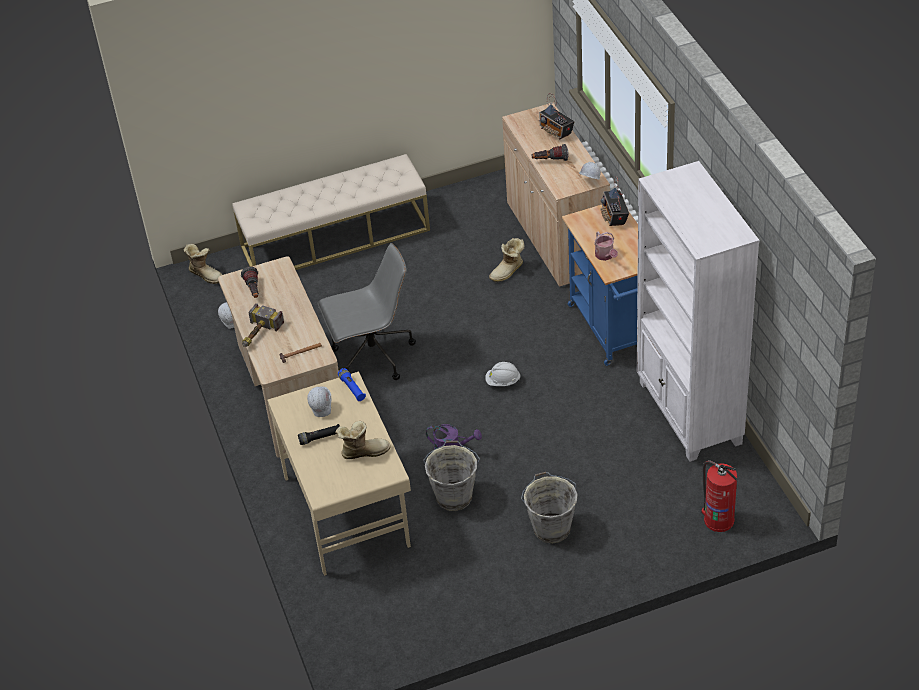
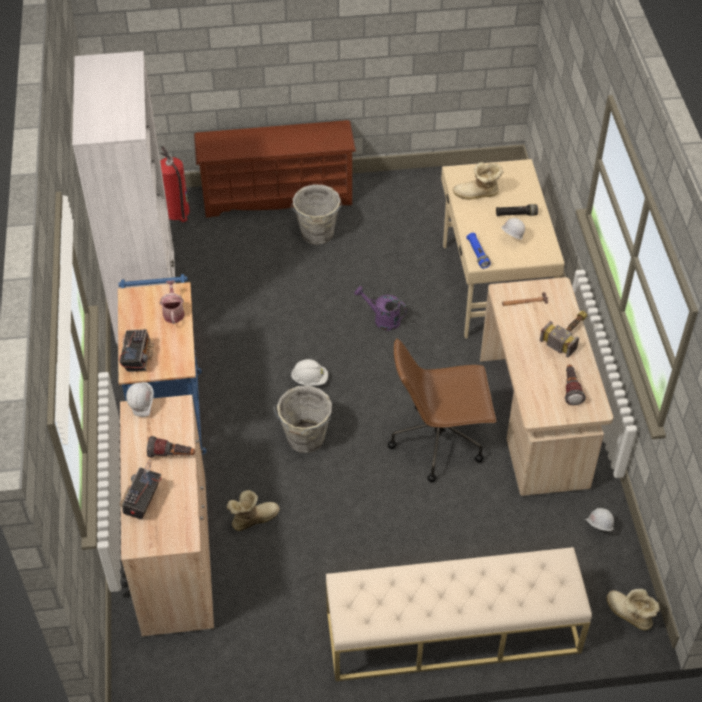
camera: 170 degrees left, 5 degrees up
grey office chair [317,243,416,380] -> brown office chair [388,338,496,482]
grey bucket [423,441,480,511] -> grey bucket moved to [273,386,332,453]
radio [539,93,574,140] -> radio turned 135 degrees counterclockwise [120,459,161,519]
none -> brown shoe rack [194,120,356,218]

